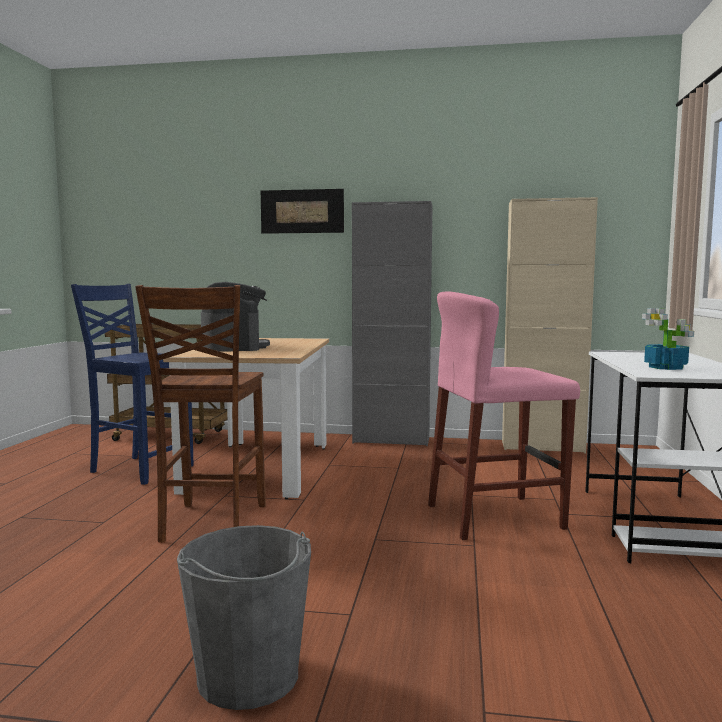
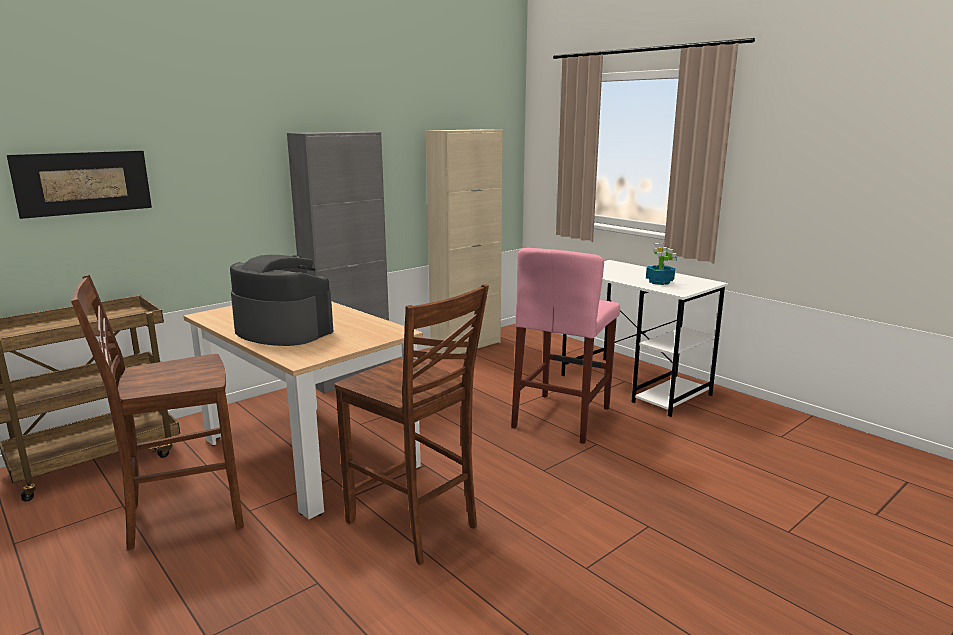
camera: 50 degrees left, 10 degrees up
blue chair [71,284,194,485] -> brown chair [71,275,244,550]
grey bucket [177,525,311,710] -> none
picture [261,189,344,234] -> picture moved to [7,151,152,219]

